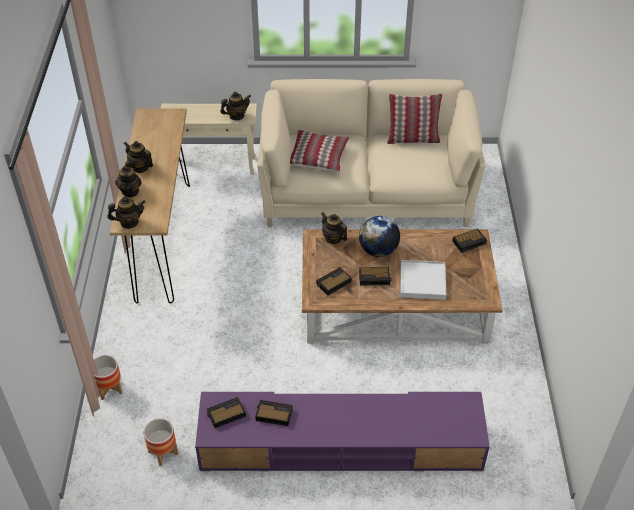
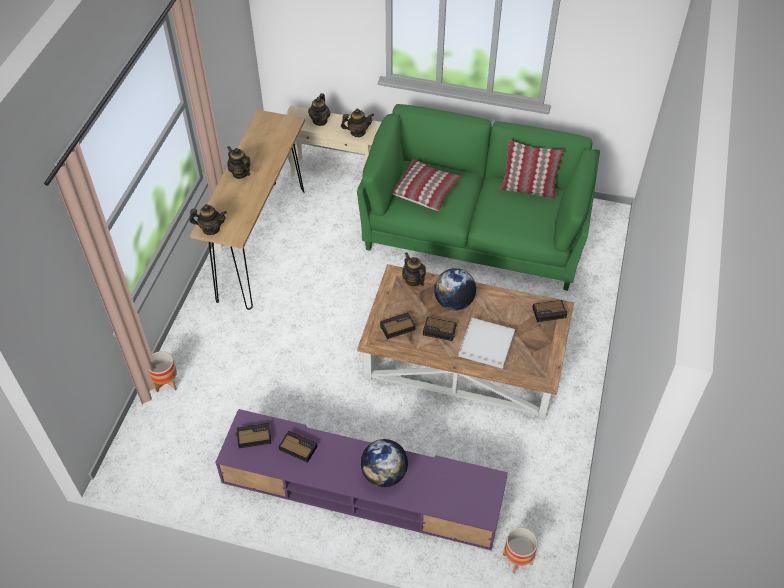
camera: 15 degrees right, 5 degrees up
teapot [115,161,142,197] -> teapot moved to [308,93,330,126]
planter [144,418,178,466] -> planter moved to [503,528,538,574]
beige sofa [257,79,486,227] -> green sofa [357,104,600,291]
none -> globe [361,439,408,487]

